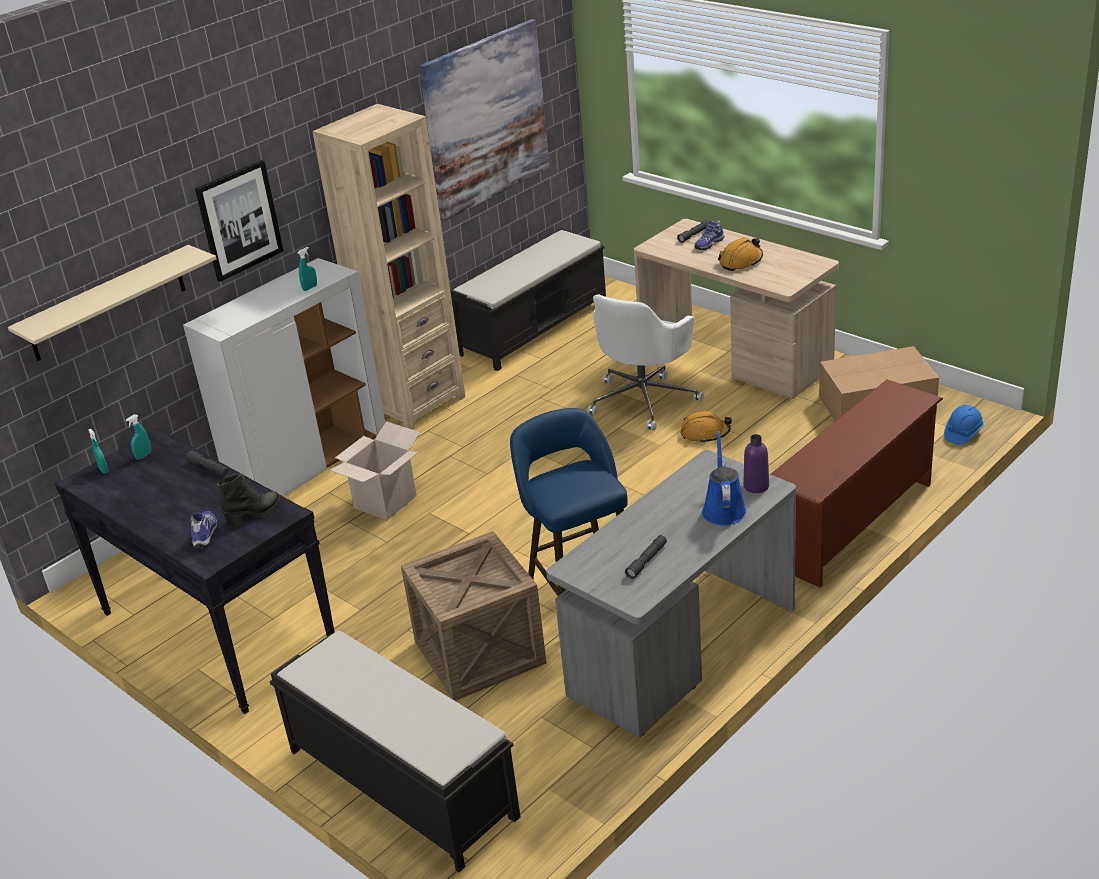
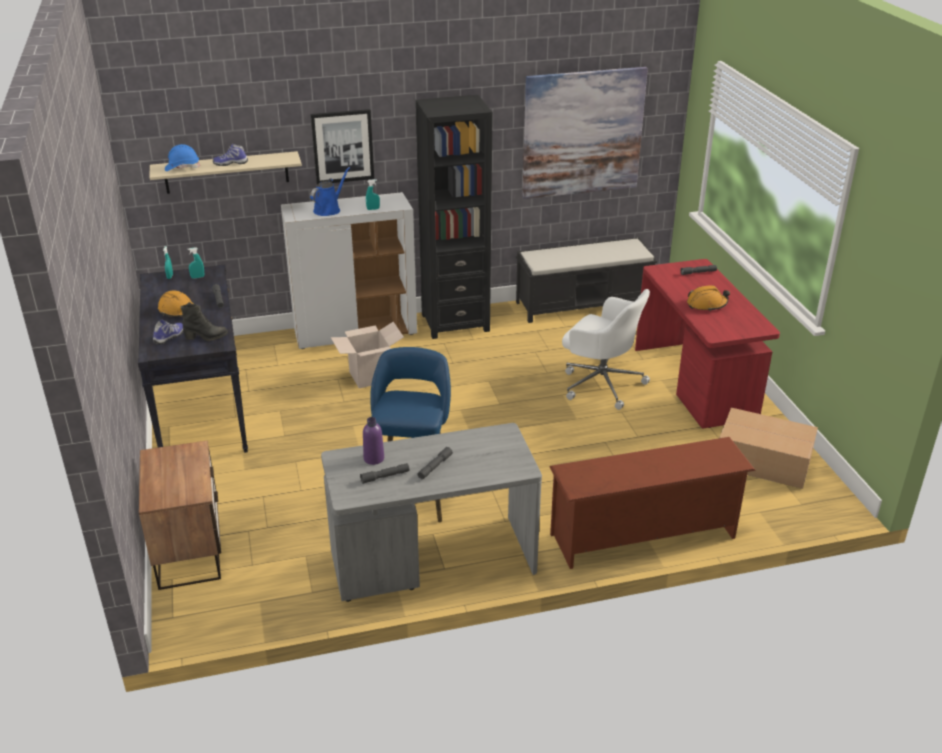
camera: 30 degrees right, 0 degrees up
black bench [270,631,520,872] -> nightstand [139,440,221,590]
beige bookcase [312,104,465,430] -> black bookcase [415,95,493,339]
crate [401,531,546,701] -> none
white office chair [588,294,704,431] -> white office chair turned 120 degrees counterclockwise [562,289,650,410]
beige desk [634,219,839,399] -> red desk [635,259,780,428]
orange hard hat [680,411,732,443] -> orange hard hat moved to [158,291,195,317]
shoe [695,220,724,250] -> shoe moved to [213,144,248,166]
blue watering can [702,431,746,526] -> blue watering can moved to [310,167,350,216]
purple bottle [743,434,769,493] -> purple bottle moved to [363,417,384,465]
blue hard hat [944,405,984,445] -> blue hard hat moved to [165,144,200,171]
none -> grey flashlight [418,447,453,479]

